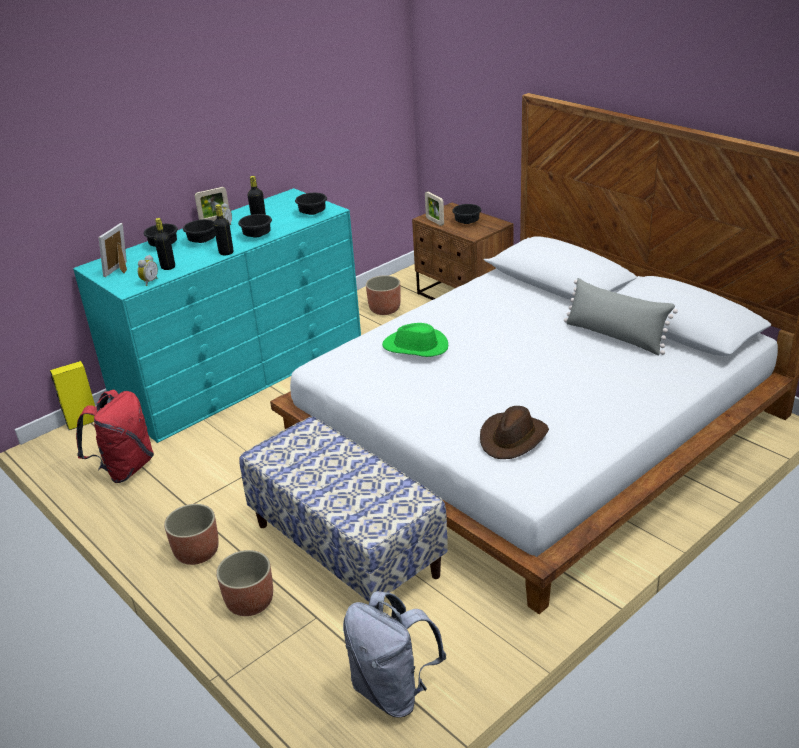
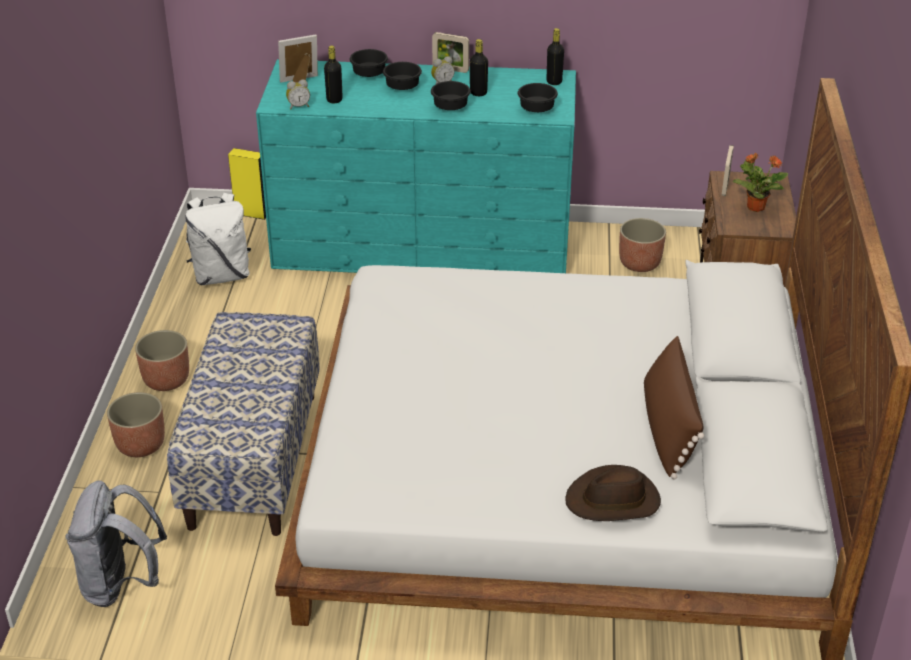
camera: 45 degrees right, 5 degrees up
red backpack [76,390,154,483] -> white backpack [185,193,251,285]
black bottle [213,204,233,255] -> black bottle moved to [547,28,564,85]
green hat [382,323,448,357] -> none
black bowl [452,204,482,224] -> potted plant [733,153,788,212]
brown hat [480,406,549,459] -> brown hat moved to [565,465,661,521]
grey pillow [564,278,678,356] -> brown pillow [644,336,704,480]

